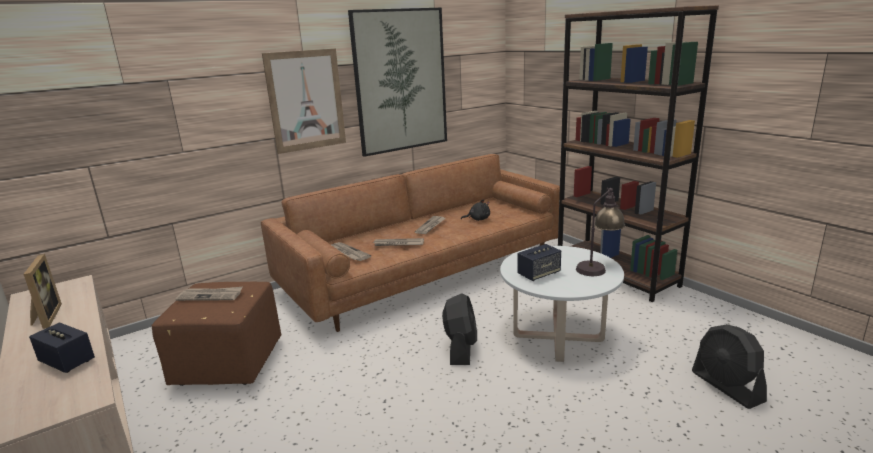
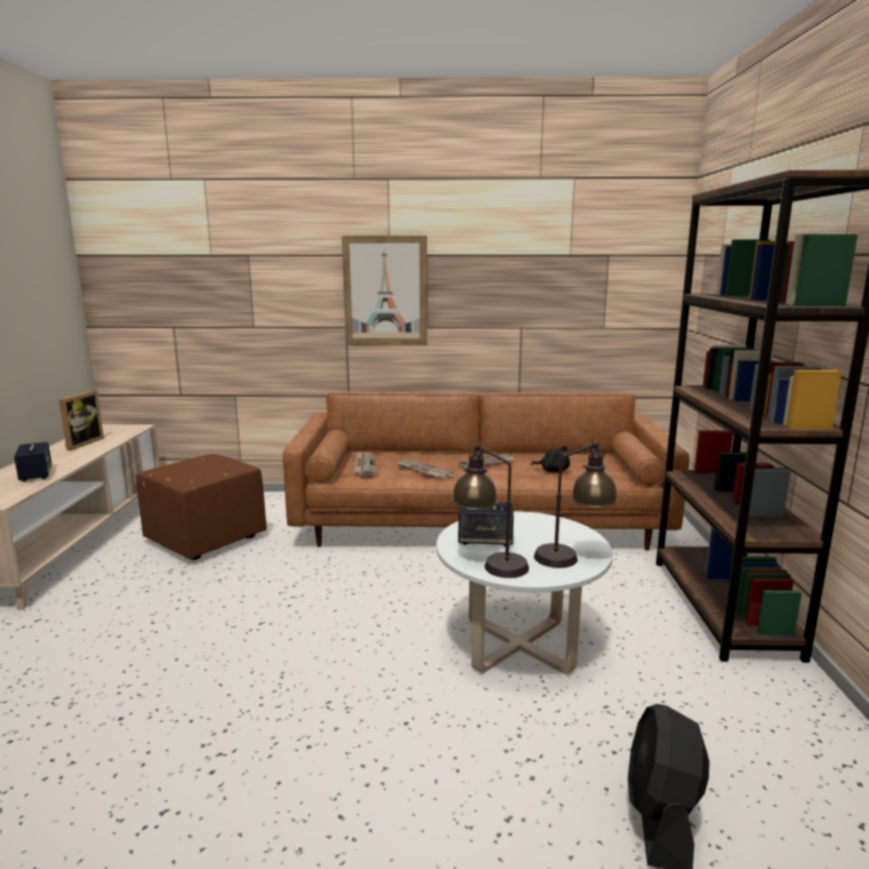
camera: 35 degrees right, 5 degrees down
newspaper [175,287,243,301] -> none
picture [348,8,447,157] -> none
black fan [442,293,477,365] -> none
none -> table lamp [452,443,529,578]

